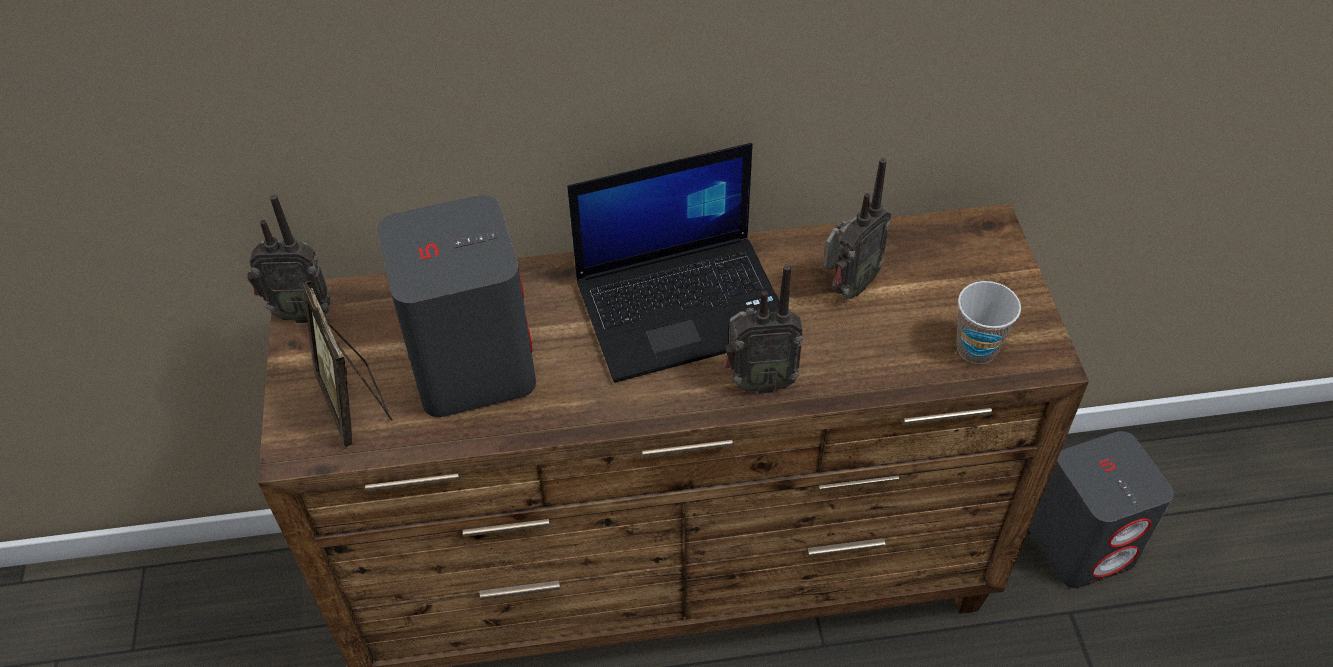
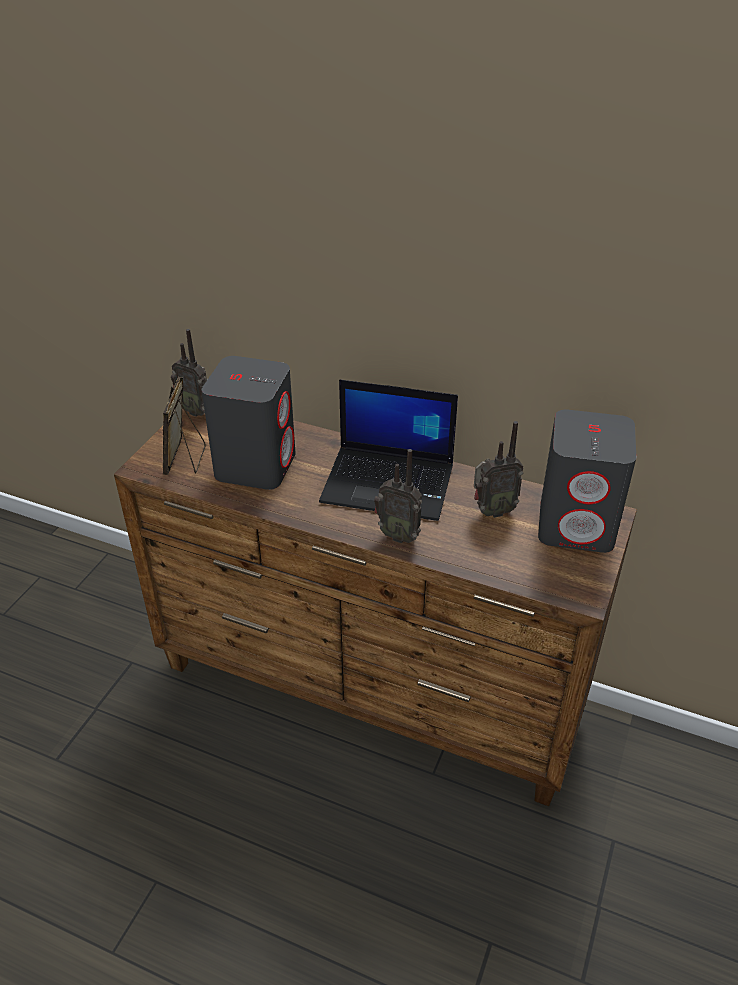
camera: 30 degrees right, 10 degrees down
cup [956,281,1021,364] -> none
grey speaker [1029,431,1174,588] -> grey speaker moved to [538,409,636,553]

